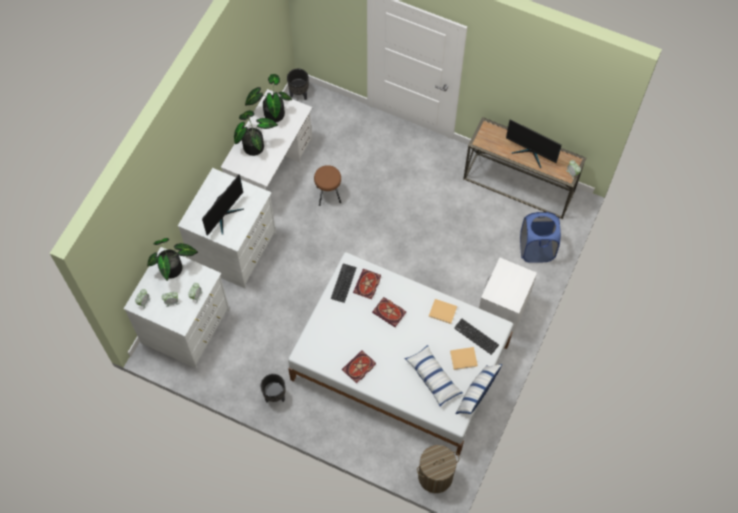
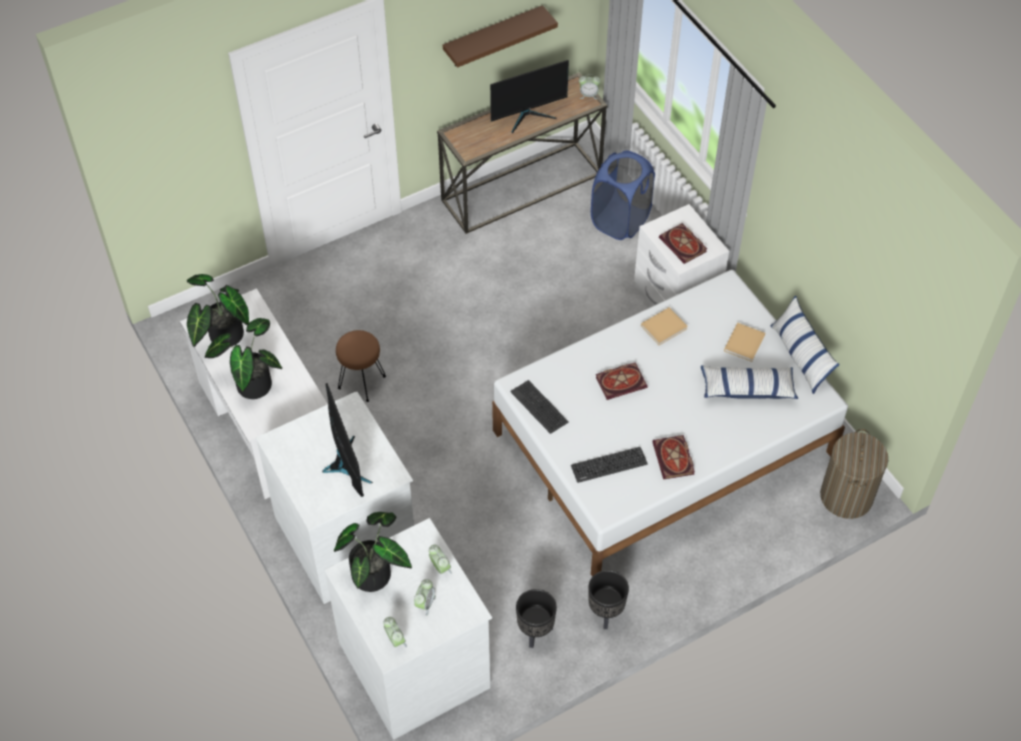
camera: 55 degrees left, 10 degrees down
black planter [287,69,309,100] -> black planter moved to [516,589,557,648]
book [353,269,381,299] -> book moved to [659,223,707,264]
keyboard [454,319,499,355] -> keyboard moved to [571,447,648,483]
none -> brown shelf [443,5,558,68]

